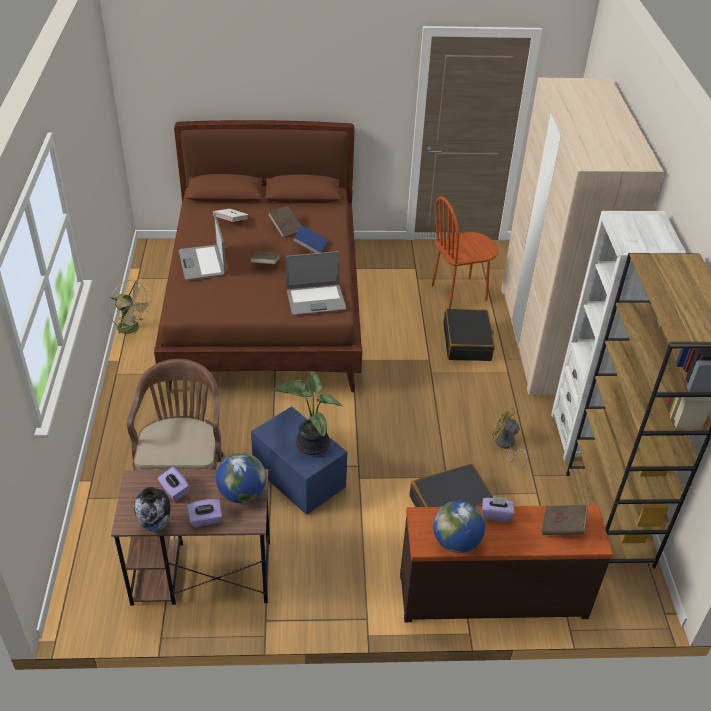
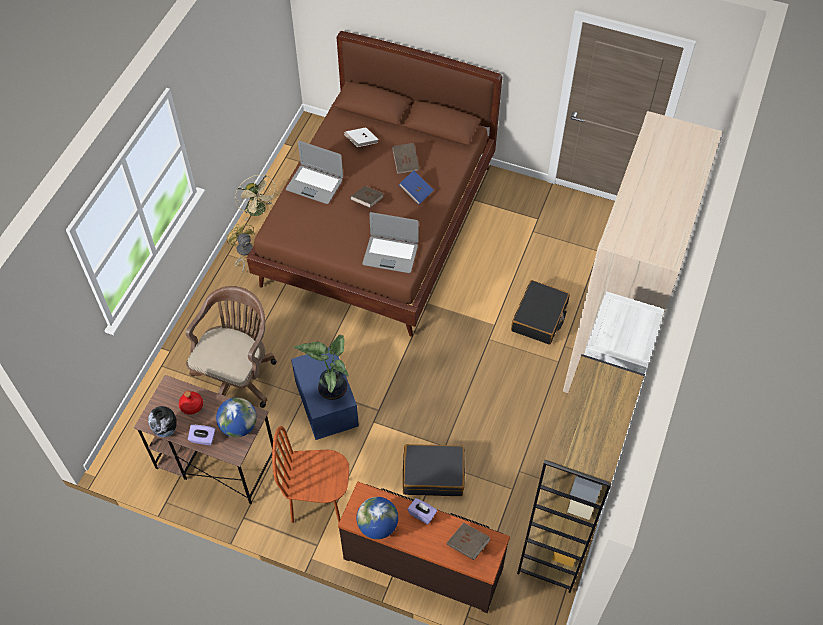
camera: 25 degrees right, 15 degrees up
purple tissue box [158,467,189,501] -> red bottle [179,391,203,415]
laptop [179,213,226,280] -> laptop turned 75 degrees counterclockwise [286,141,343,204]
brown chair [432,197,498,309] -> brown chair moved to [272,426,349,523]
yellow fan [492,405,527,467] -> yellow fan moved to [227,222,255,273]

